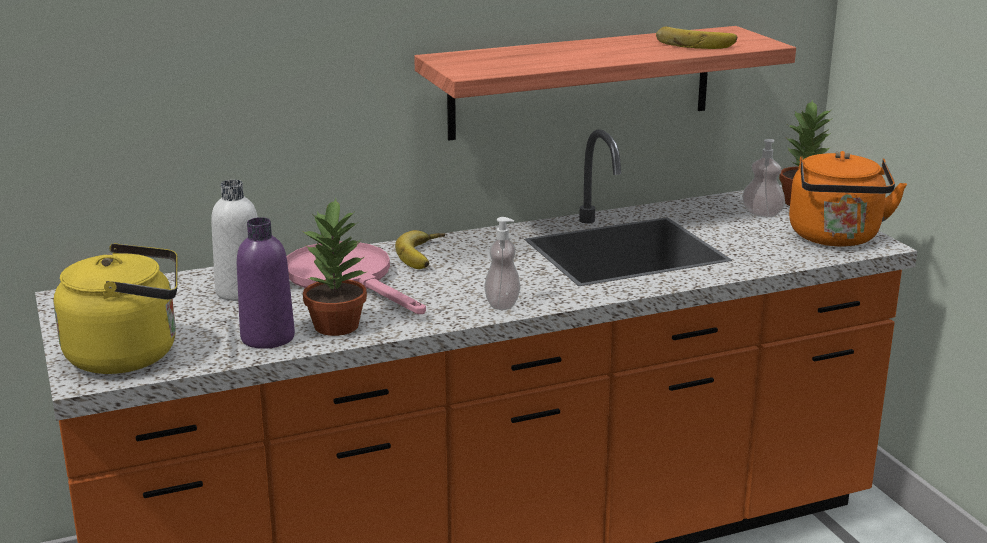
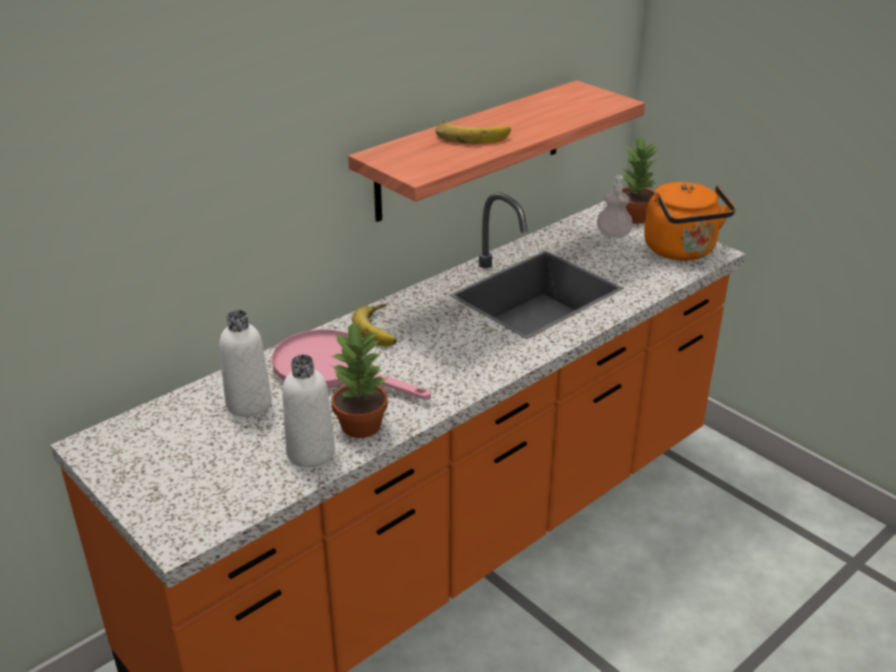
camera: 20 degrees left, 10 degrees up
yellow kettle [54,243,178,374] -> none
purple bottle [237,217,295,349] -> white bottle [282,354,335,467]
soap dispenser [484,217,520,310] -> none
banana [656,26,737,49] -> banana moved to [436,120,511,144]

